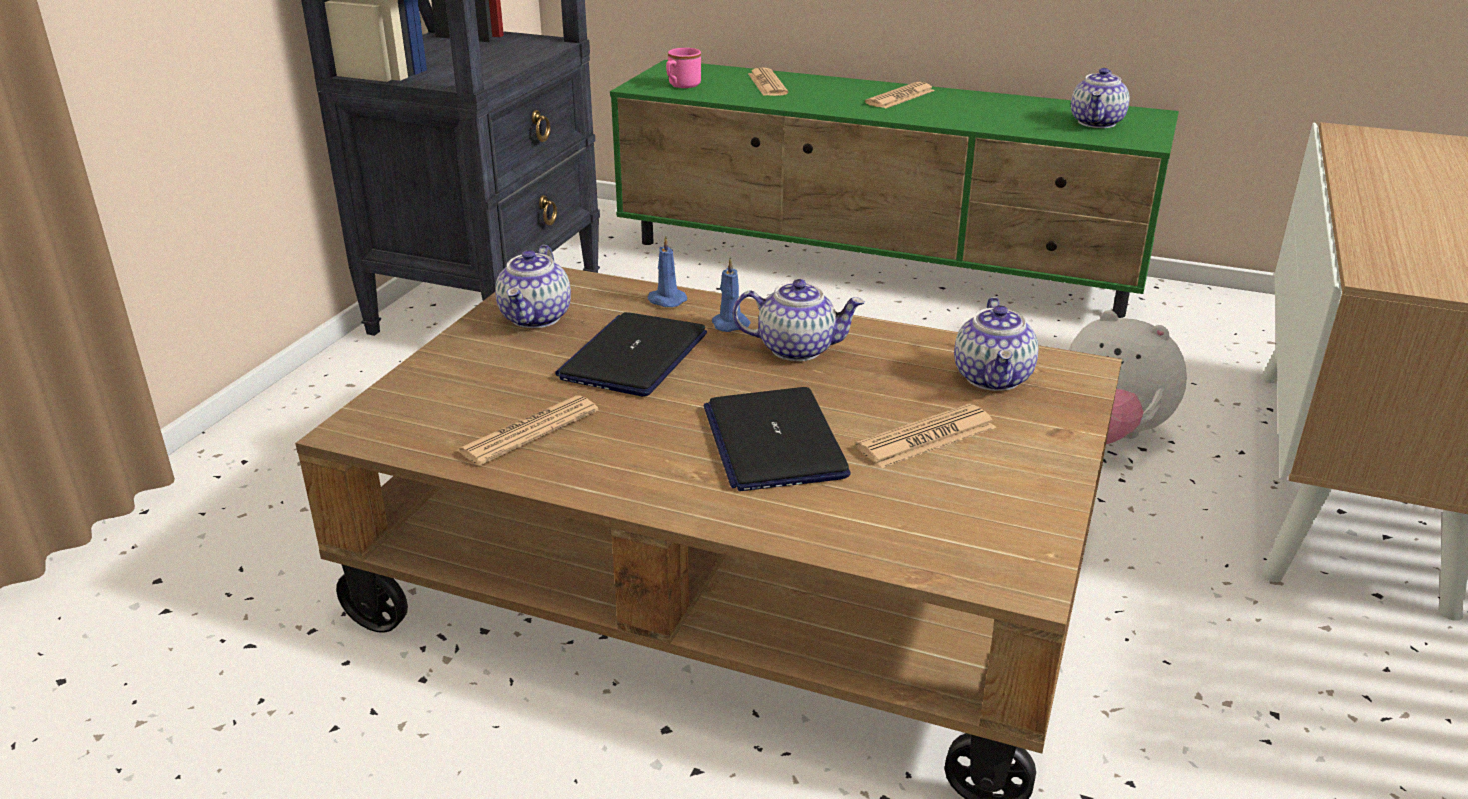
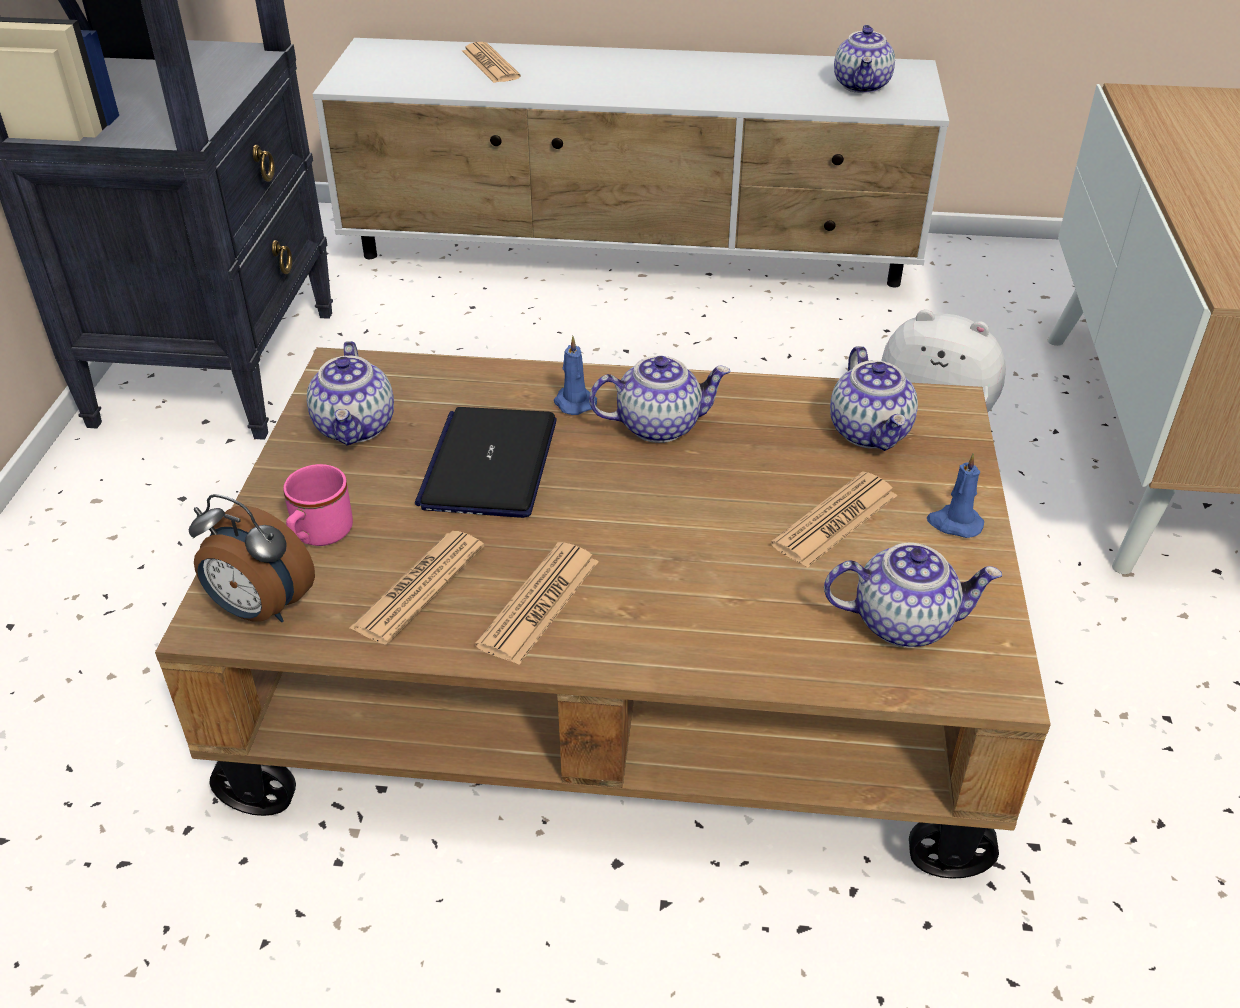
camera: 15 degrees left, 10 degrees up
green tv stand [610,60,1179,318] -> white tv stand [313,38,949,287]
blue candle [648,235,687,307] -> blue candle moved to [927,453,984,538]
pink mug [666,48,701,88] -> pink mug moved to [283,464,353,546]
laptop [703,387,851,491] -> none
newspaper [865,82,935,108] -> newspaper moved to [475,542,599,665]
none -> alarm clock [189,494,315,622]
none -> teapot [824,543,1002,647]

